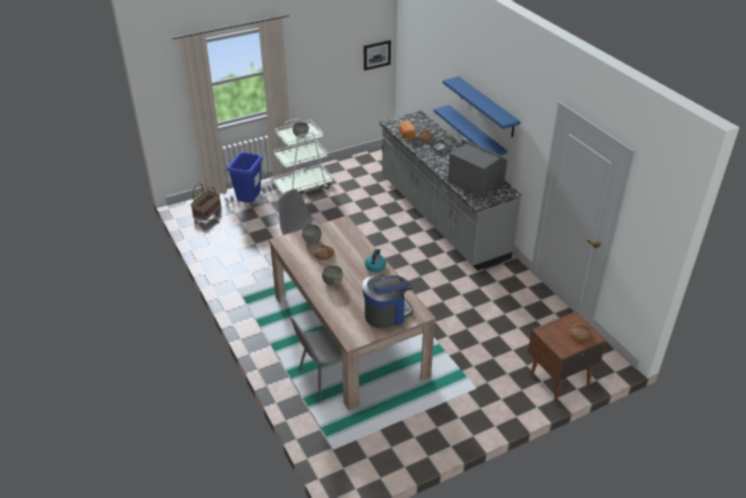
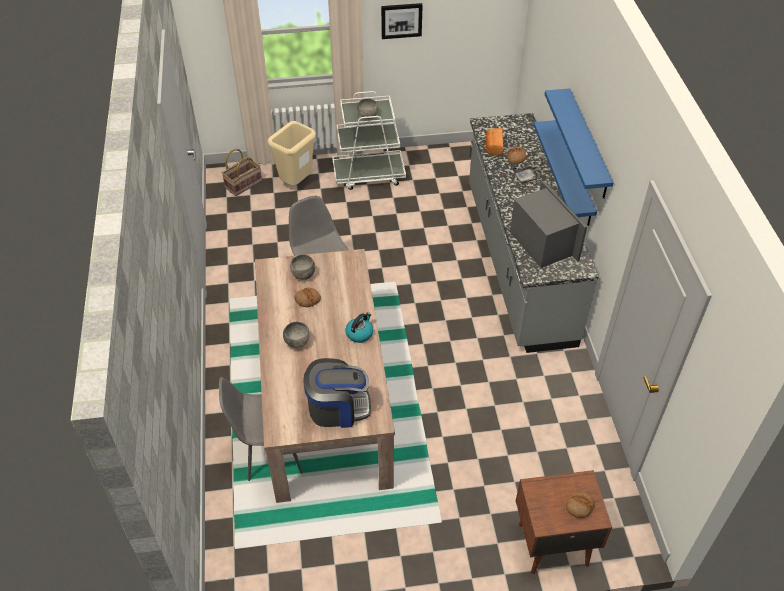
camera: 20 degrees right, 10 degrees up
blue trash can [227,152,263,203] -> beige trash can [268,121,316,185]
picture [364,40,391,70] -> picture moved to [381,3,423,39]

